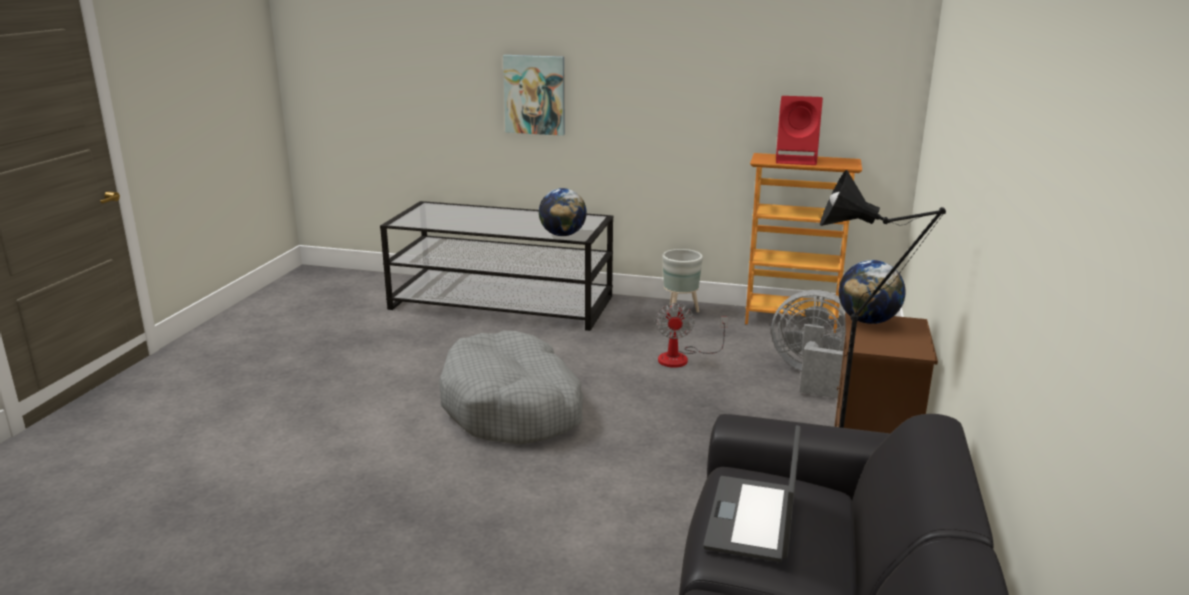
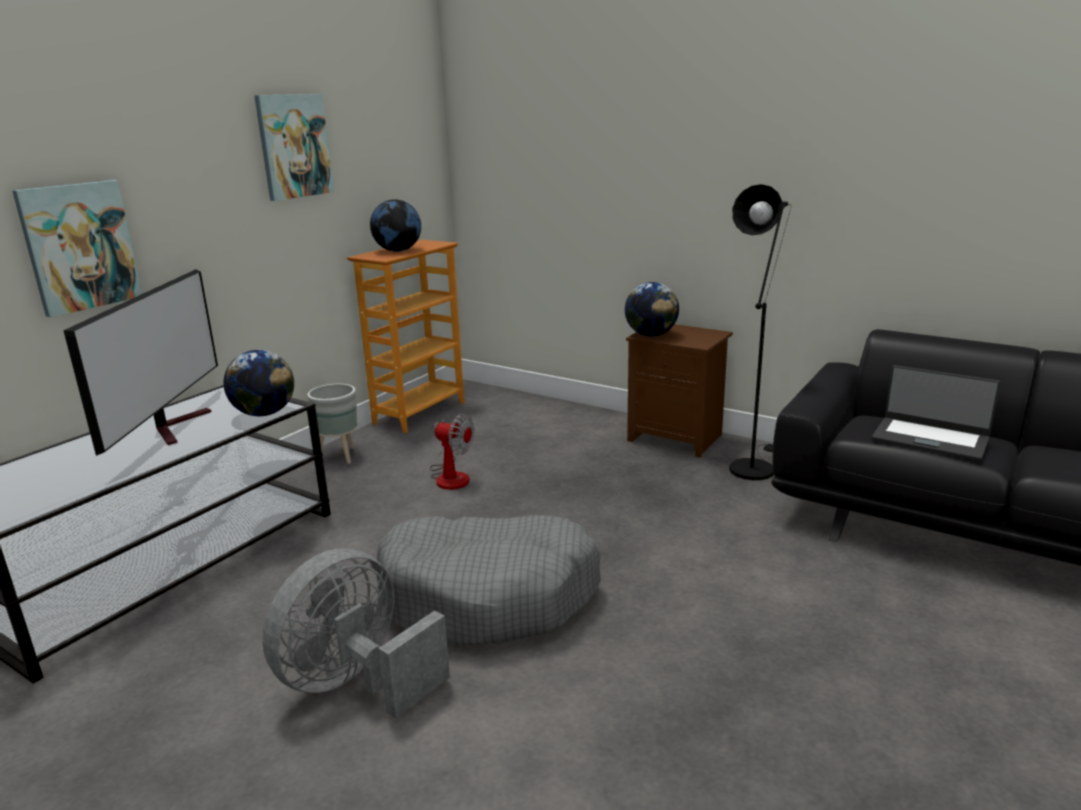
camera: 70 degrees left, 0 degrees up
grey fan [771,290,846,398] -> grey fan moved to [262,549,450,718]
red speaker [776,96,823,165] -> globe [370,199,421,252]
none -> television [63,269,218,456]
none -> picture [254,94,334,201]

